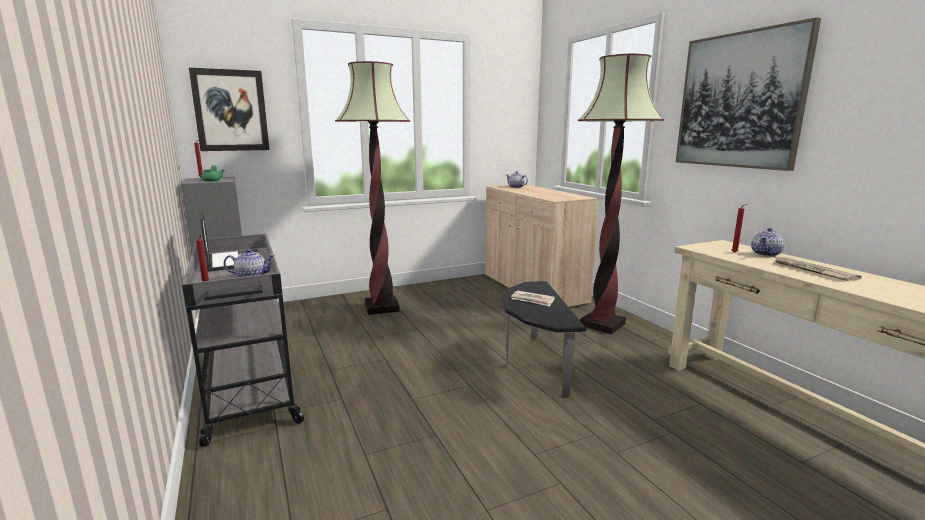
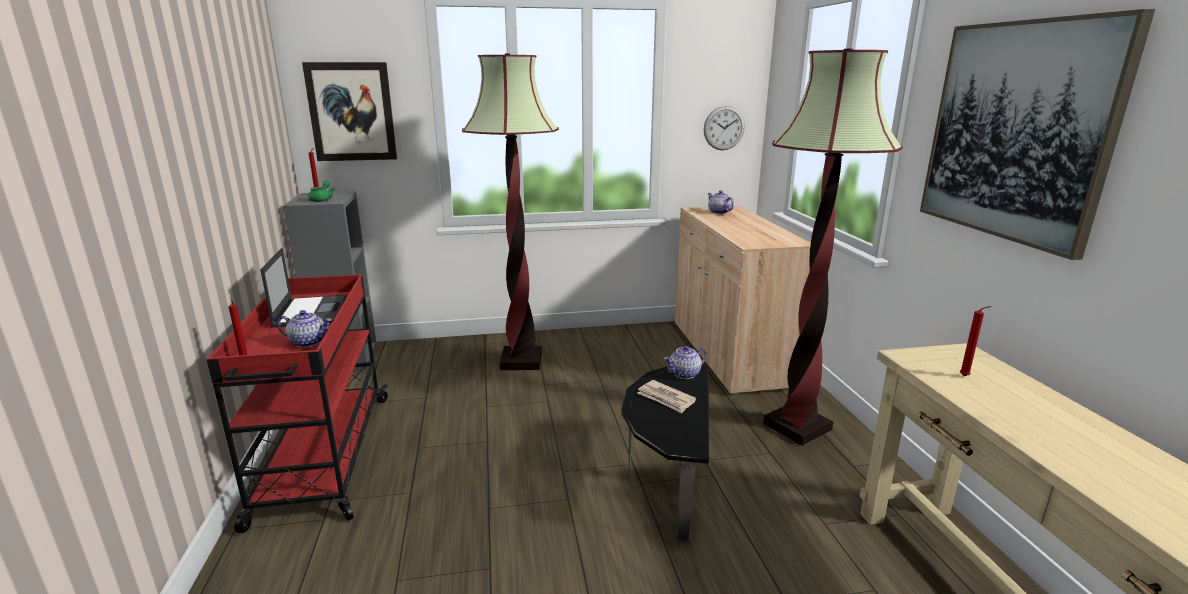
camera: 15 degrees right, 5 degrees up
grey cart [182,234,304,447] -> red cart [207,274,389,533]
teapot [751,228,784,257] -> teapot moved to [664,346,707,379]
newspaper [774,257,862,281] -> none
none -> wall clock [704,106,745,150]

